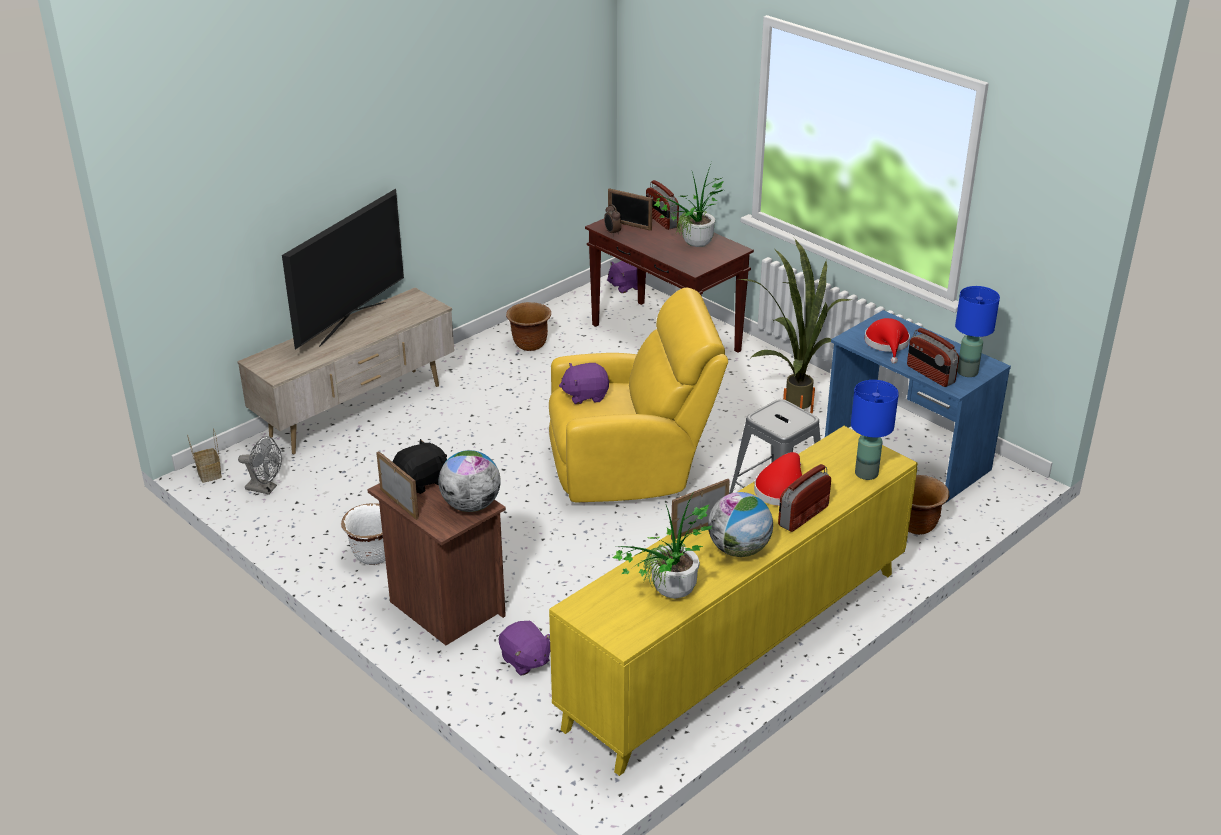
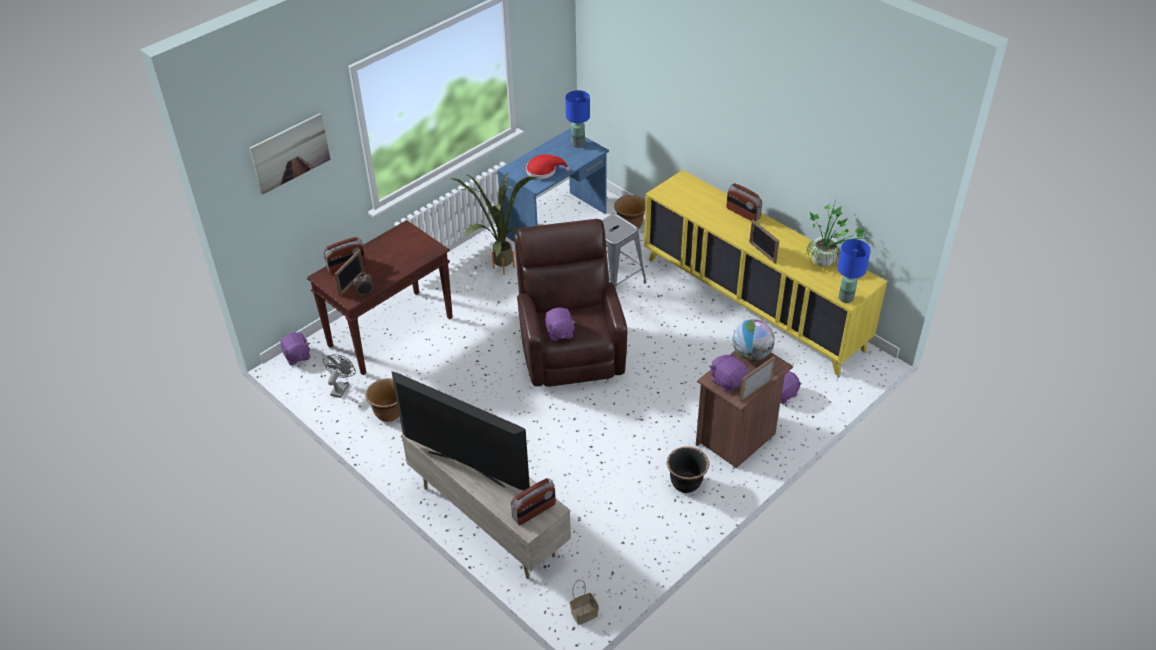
camera: 90 degrees left, 10 degrees up
grey fan [238,436,282,495] -> grey fan moved to [323,354,356,398]
white planter [341,503,386,565] -> black planter [667,447,709,493]
black plush toy [393,439,447,494] -> purple plush toy [710,352,749,392]
yellow armchair [549,287,728,503] -> brown armchair [514,219,627,387]
potted plant [653,162,724,247] -> none
globe [708,492,773,557] -> none
red hat [754,452,802,506] -> none
blue table lamp [851,380,899,480] -> blue table lamp moved to [837,239,871,303]
radio [907,328,959,387] -> radio moved to [511,478,556,525]
none -> picture [249,113,331,195]

